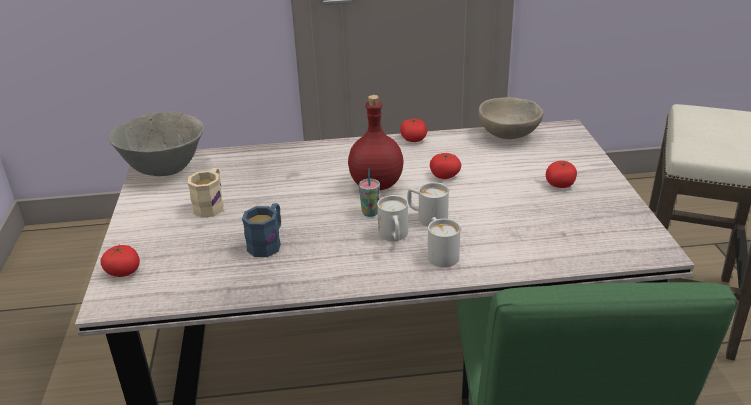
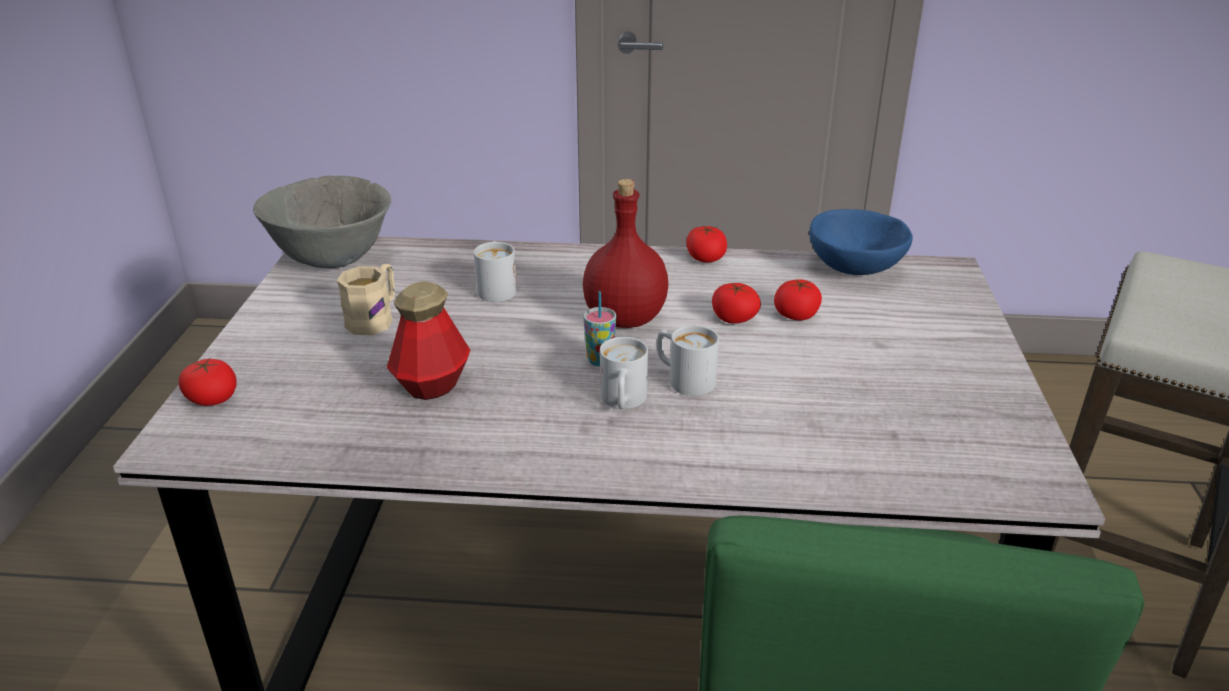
camera: 10 degrees right, 0 degrees up
blue mug [242,203,281,257] -> bottle [387,281,470,400]
white mug [428,217,461,267] -> white mug moved to [474,241,517,302]
beige bowl [478,97,543,139] -> blue bowl [810,209,913,275]
tomato [546,161,577,188] -> tomato moved to [774,279,822,320]

